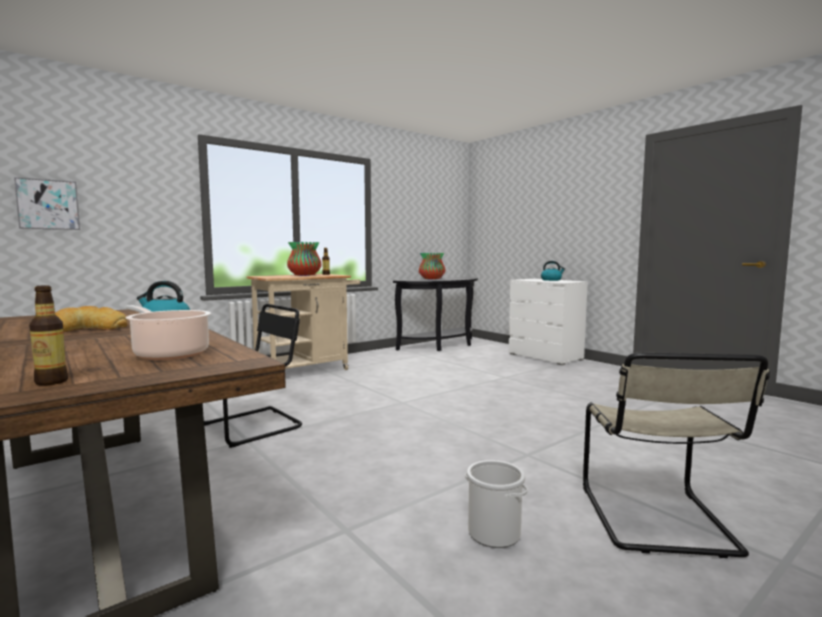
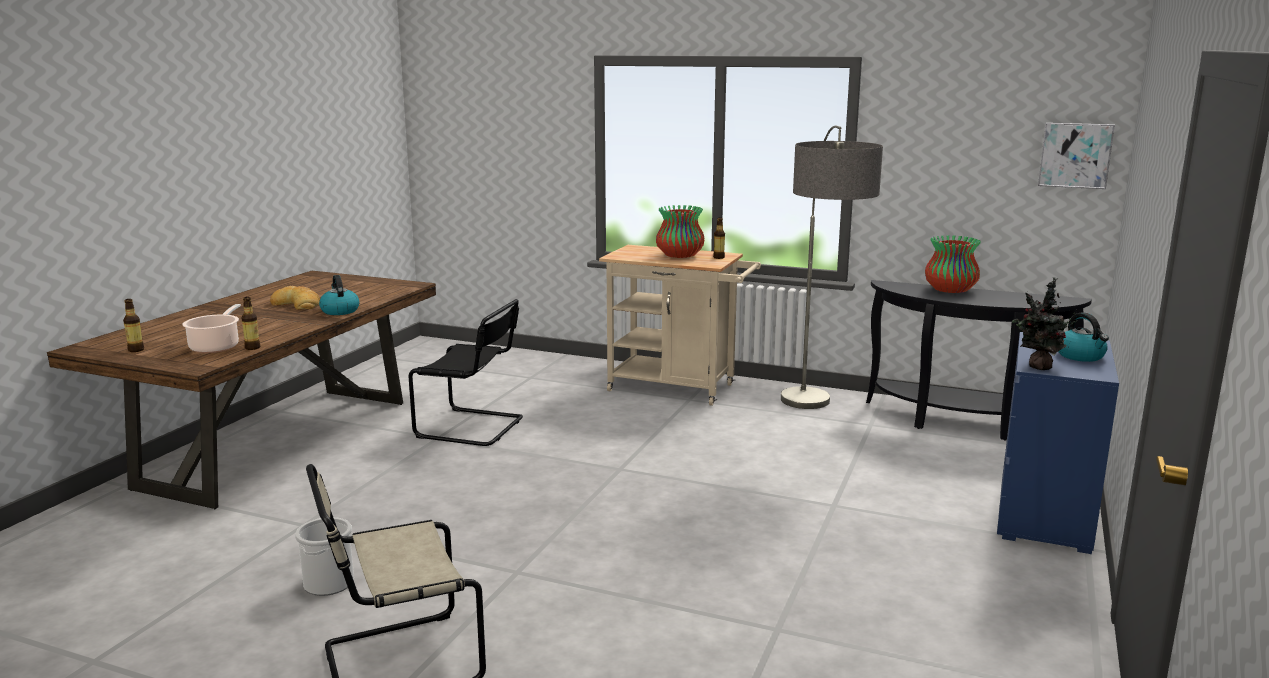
camera: 60 degrees right, 10 degrees up
picture [14,177,80,230] -> picture moved to [1038,123,1115,189]
white dresser [509,279,588,365] -> blue dresser [997,332,1119,554]
none -> bottle [241,297,260,350]
none -> floor lamp [781,126,883,409]
none -> potted plant [1012,277,1078,370]

